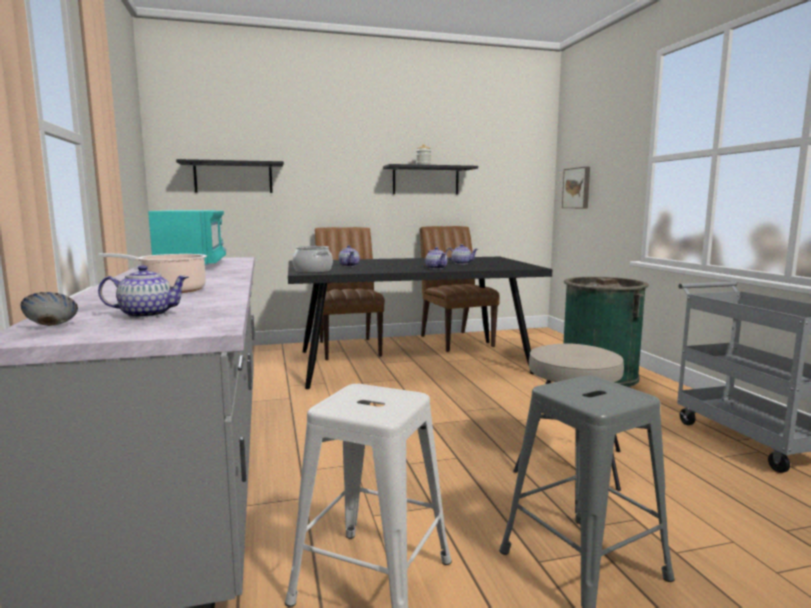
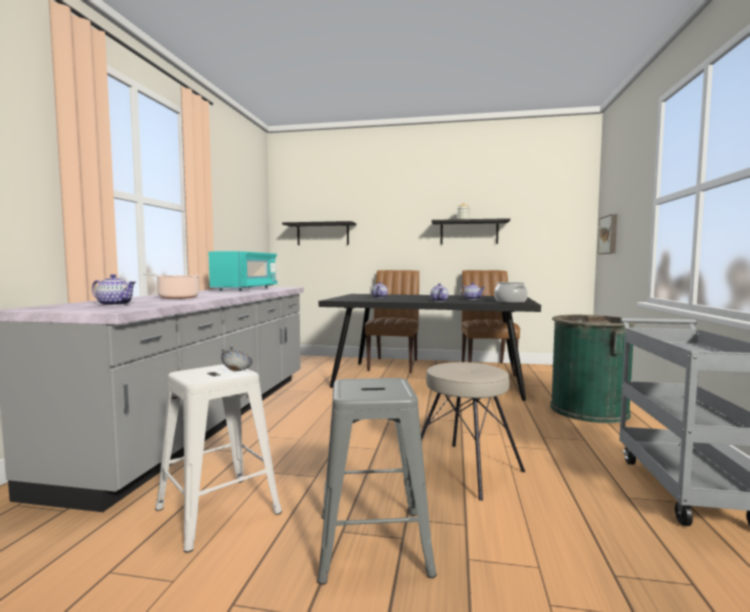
camera: 25 degrees right, 5 degrees down
bowl [21,292,78,326] -> bowl moved to [221,350,252,372]
cooking pot [292,246,333,273] -> cooking pot moved to [494,282,528,303]

